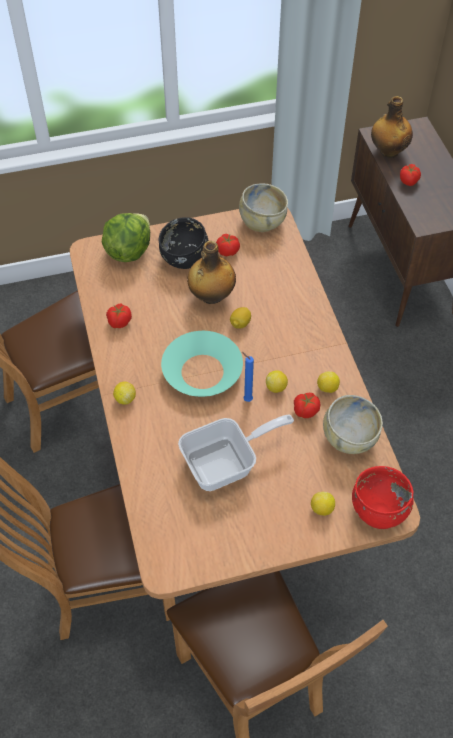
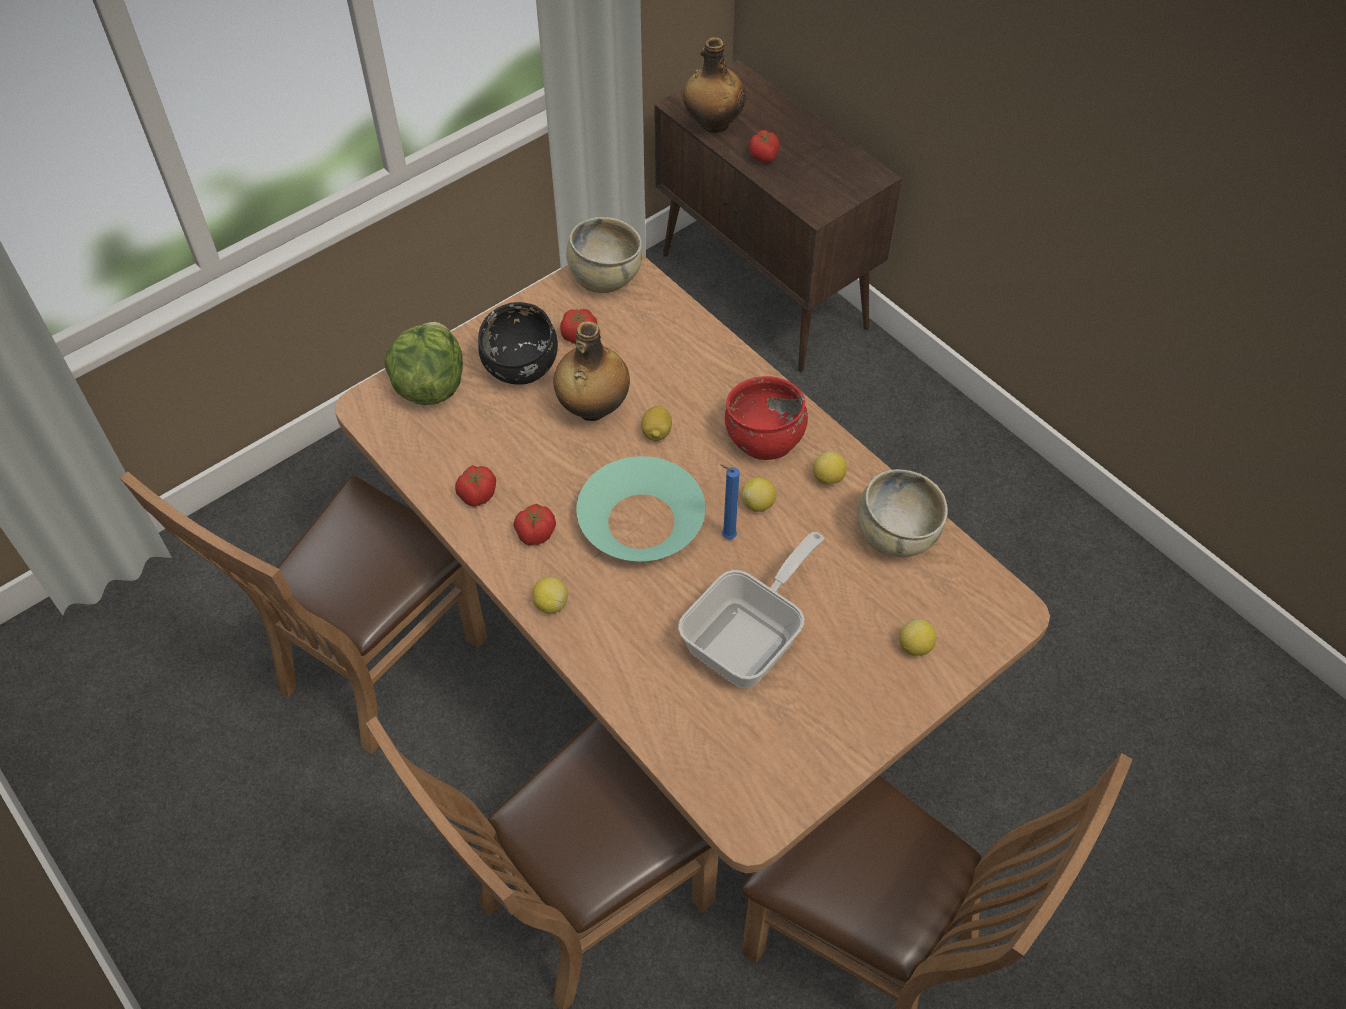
camera: 25 degrees left, 0 degrees up
tomato [294,393,321,418] -> tomato moved to [513,504,556,546]
red bowl [352,466,414,529] -> red bowl moved to [725,376,808,460]

